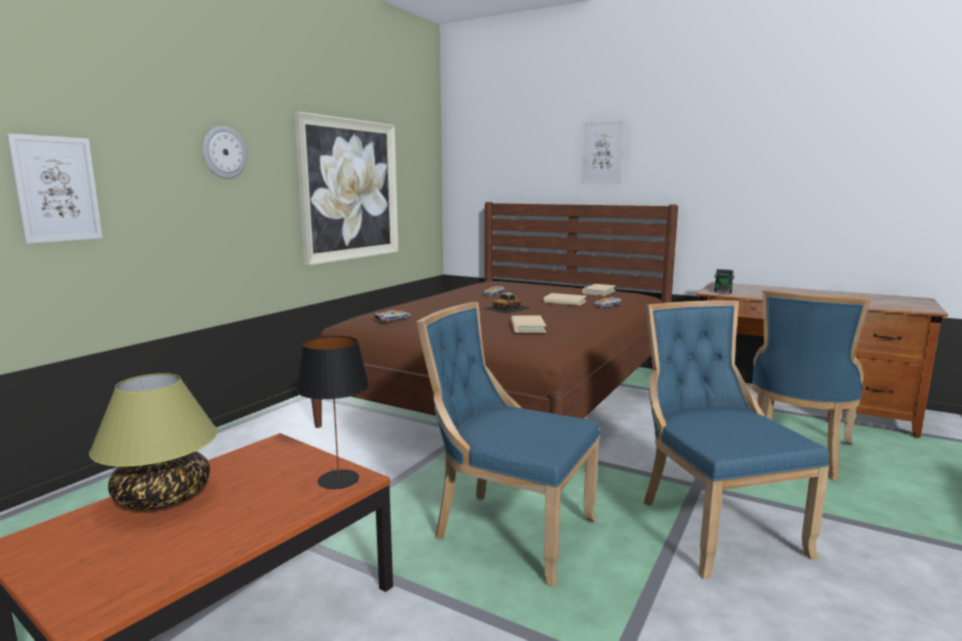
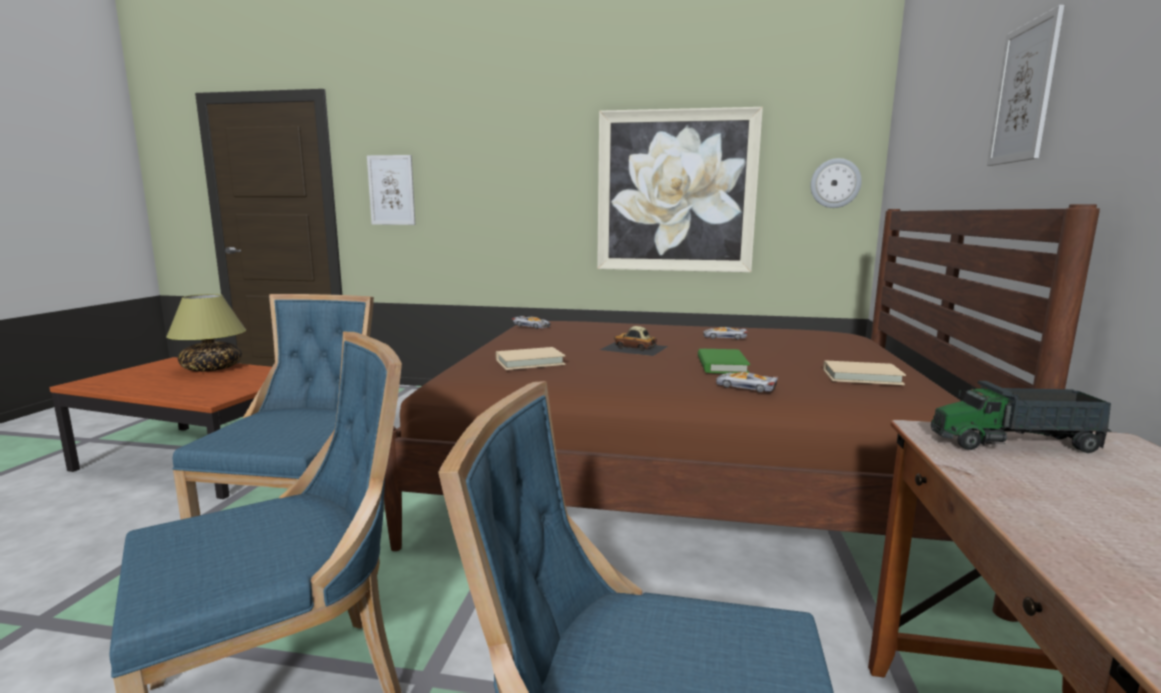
camera: 70 degrees right, 0 degrees up
wall clock [203,126,247,179] -> wall clock moved to [810,158,862,208]
black table lamp [296,336,369,489] -> none
beige book [544,293,587,306] -> green book [698,349,750,374]

